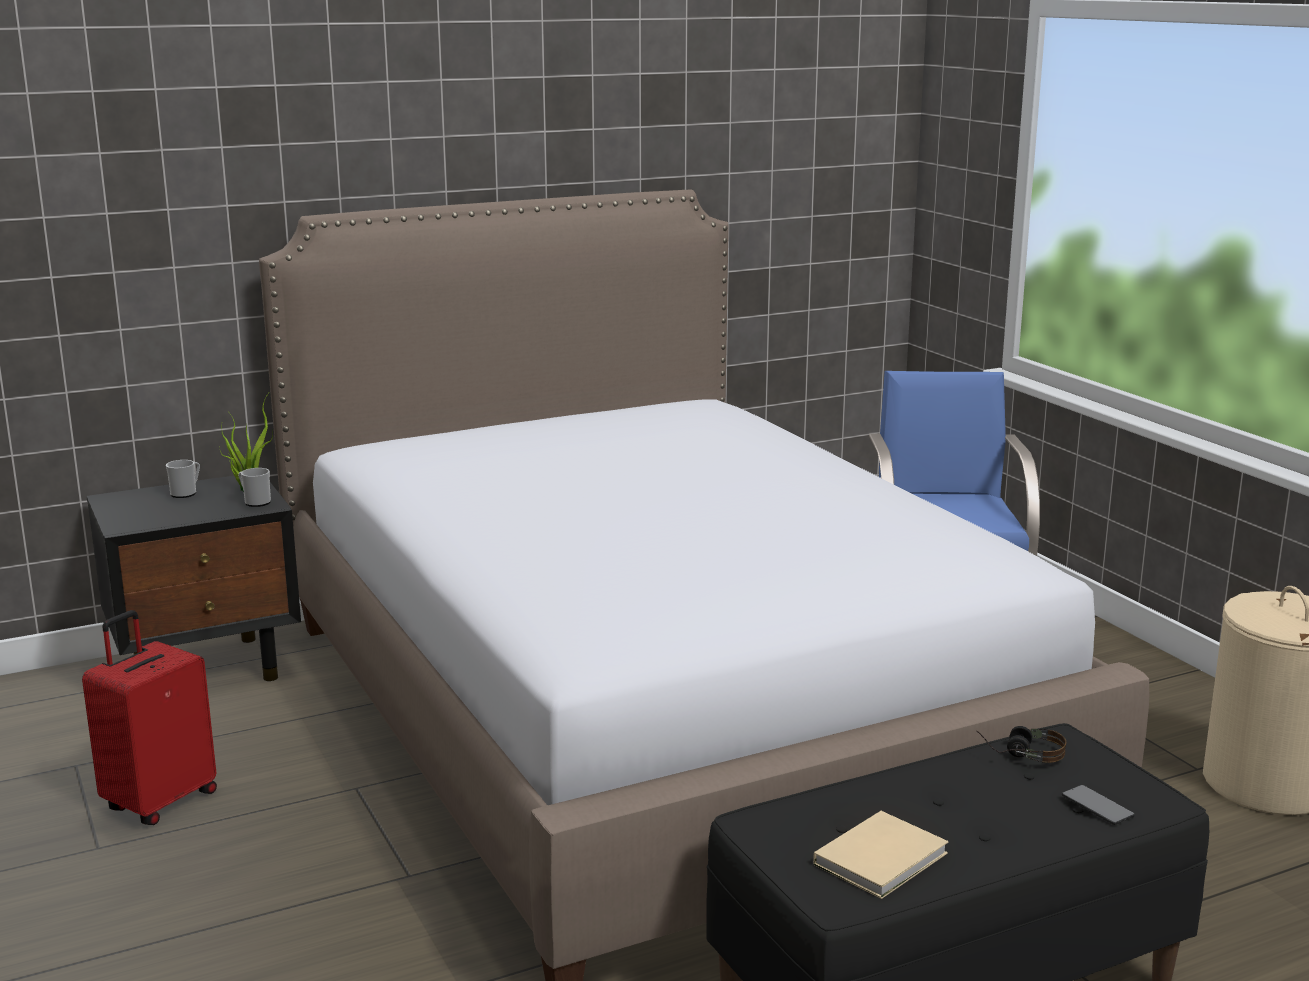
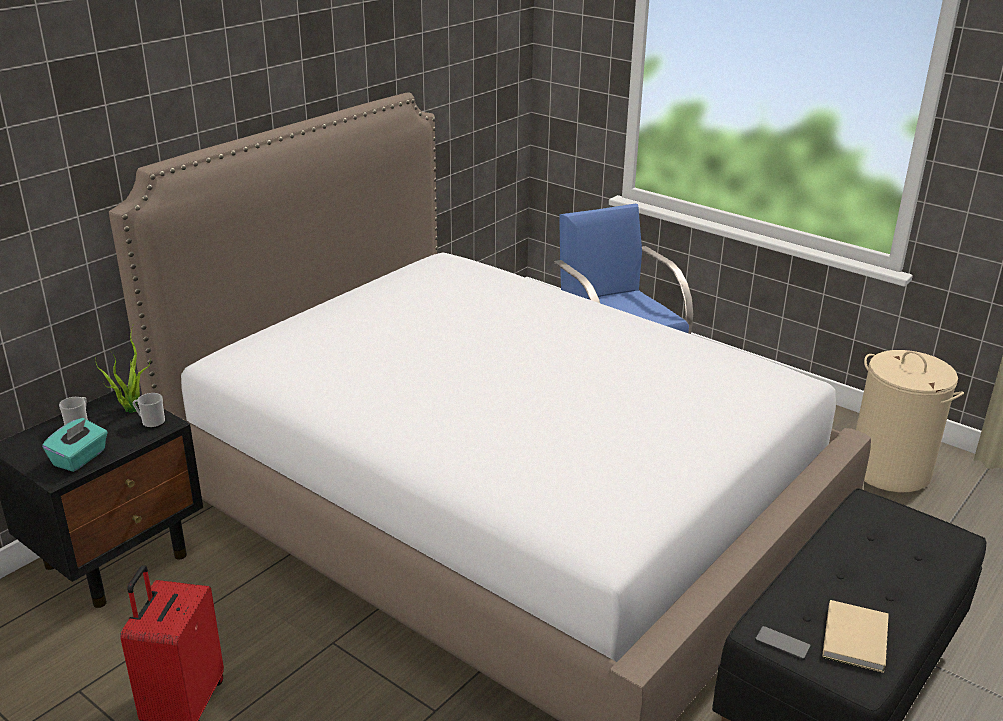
camera: 25 degrees left, 10 degrees up
headphones [976,726,1066,763] -> none
phone [1062,785,1135,825] -> phone moved to [755,626,811,660]
none -> turquoise tissue box [42,418,108,472]

